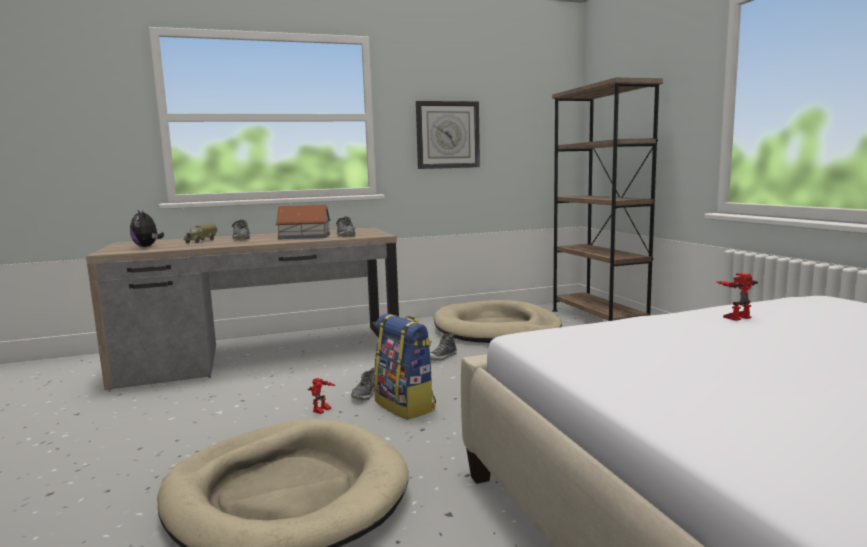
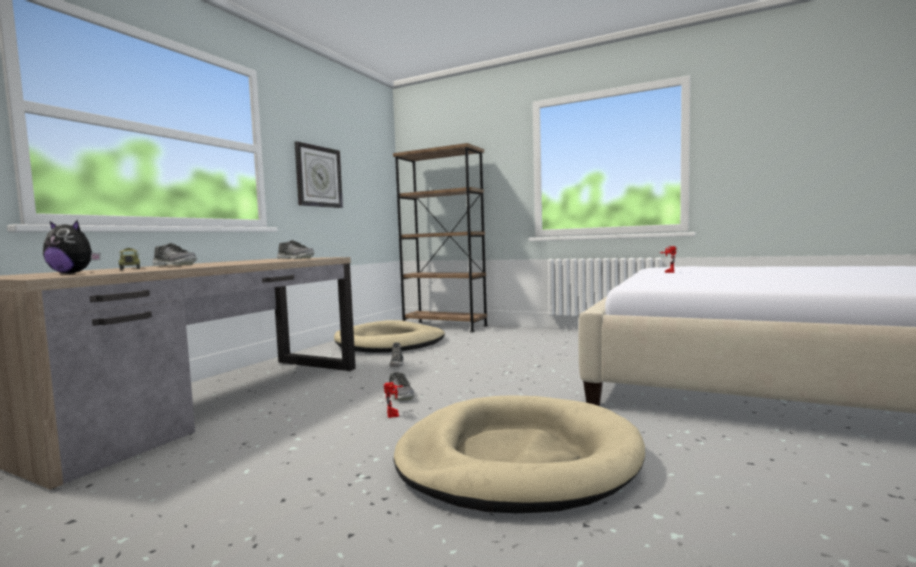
camera: 45 degrees left, 5 degrees down
toy house [276,205,331,239] -> none
backpack [374,313,436,420] -> none

